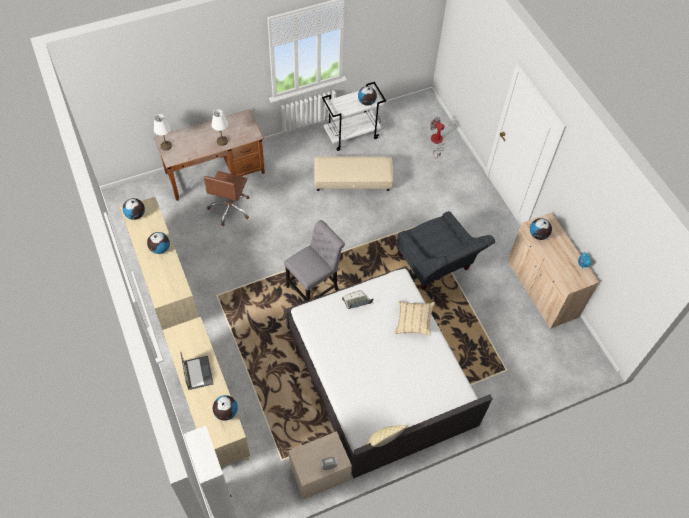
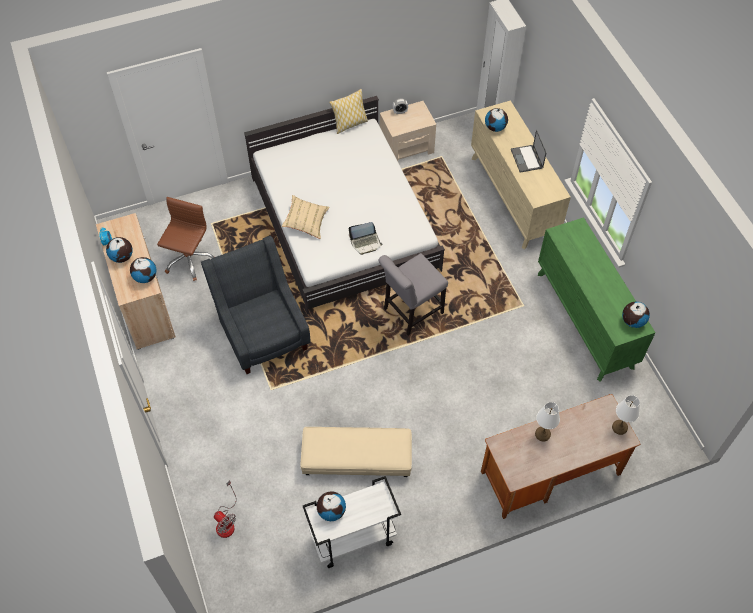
camera: 175 degrees left, 0 degrees up
beige dresser [120,197,198,330] -> green dresser [538,217,656,382]
globe [147,232,170,254] -> globe moved to [106,237,133,263]
brown office chair [203,171,250,226] -> brown office chair moved to [157,197,214,281]

